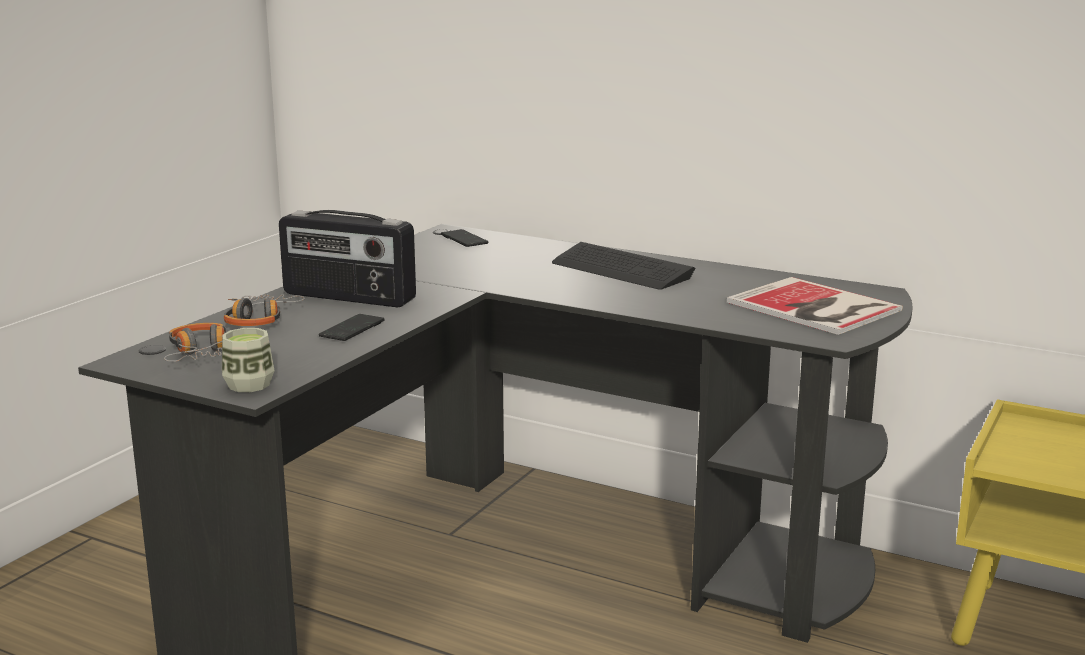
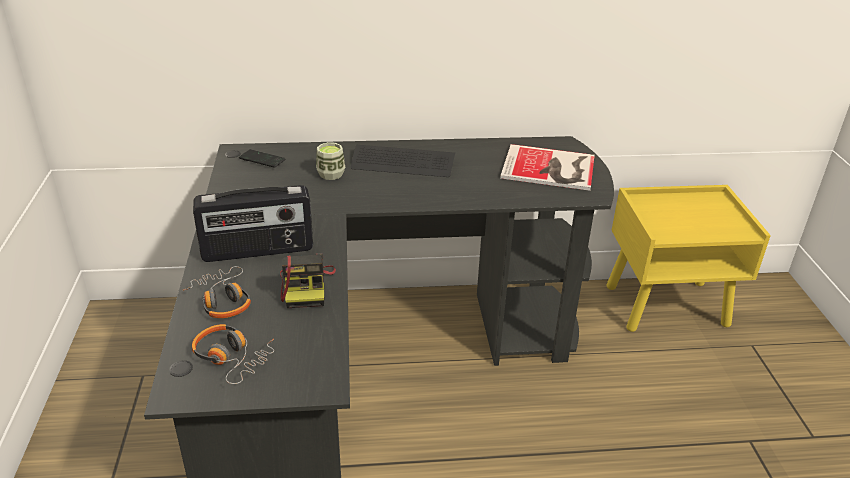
camera: 35 degrees left, 15 degrees up
cup [222,328,275,392] -> cup moved to [316,142,345,180]
phone [319,314,385,341] -> camera [280,253,336,308]

